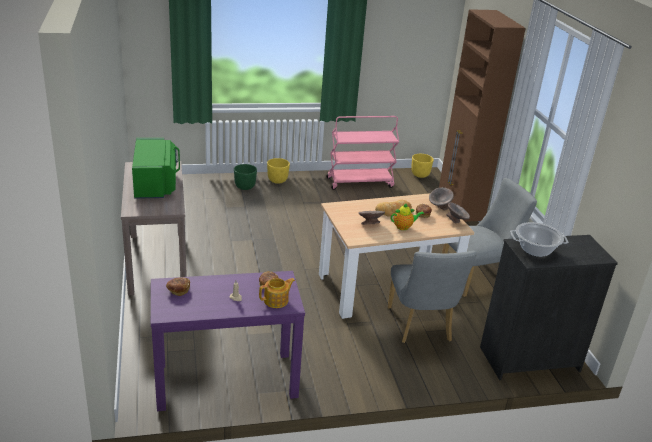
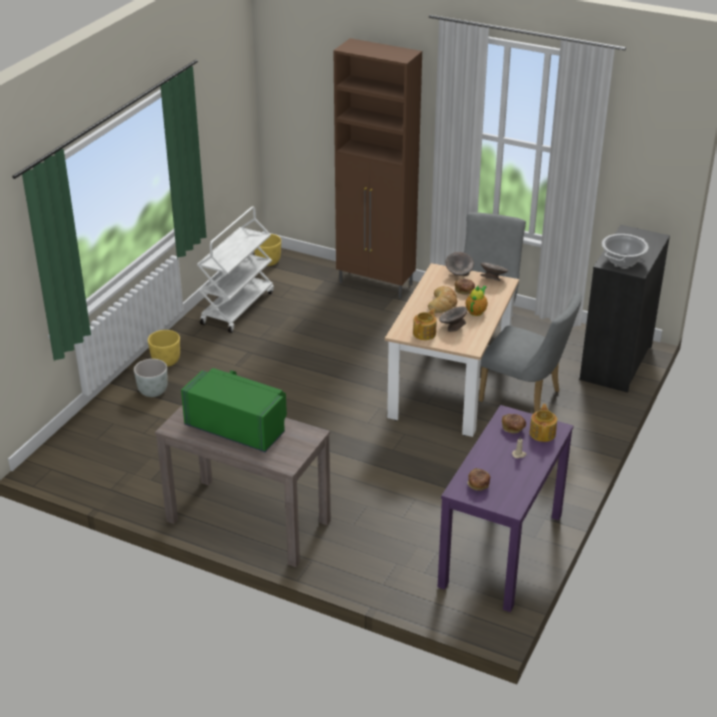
camera: 50 degrees left, 5 degrees up
green planter [234,164,257,190] -> grey planter [134,359,168,397]
pink cart [326,116,399,190] -> white cart [197,206,274,333]
none -> teapot [413,309,437,340]

